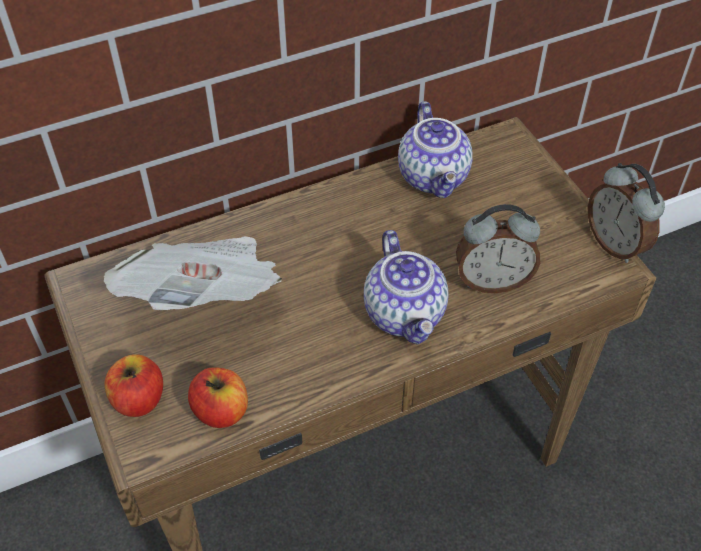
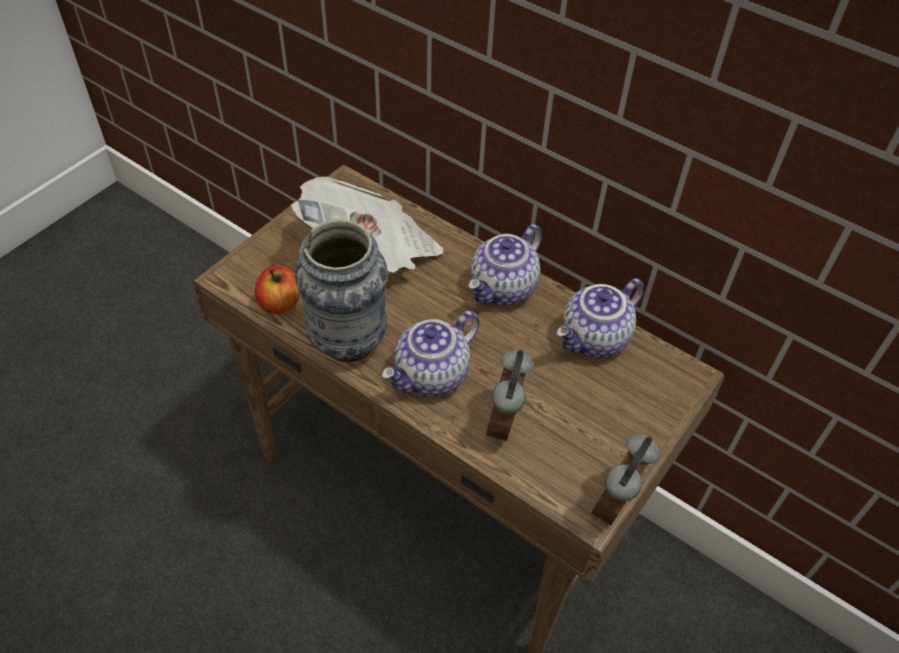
camera: 60 degrees right, 0 degrees up
apple [105,354,163,417] -> none
alarm clock [456,204,540,293] -> alarm clock turned 45 degrees clockwise [486,349,533,442]
none -> vase [295,220,388,362]
none -> teapot [468,224,542,305]

